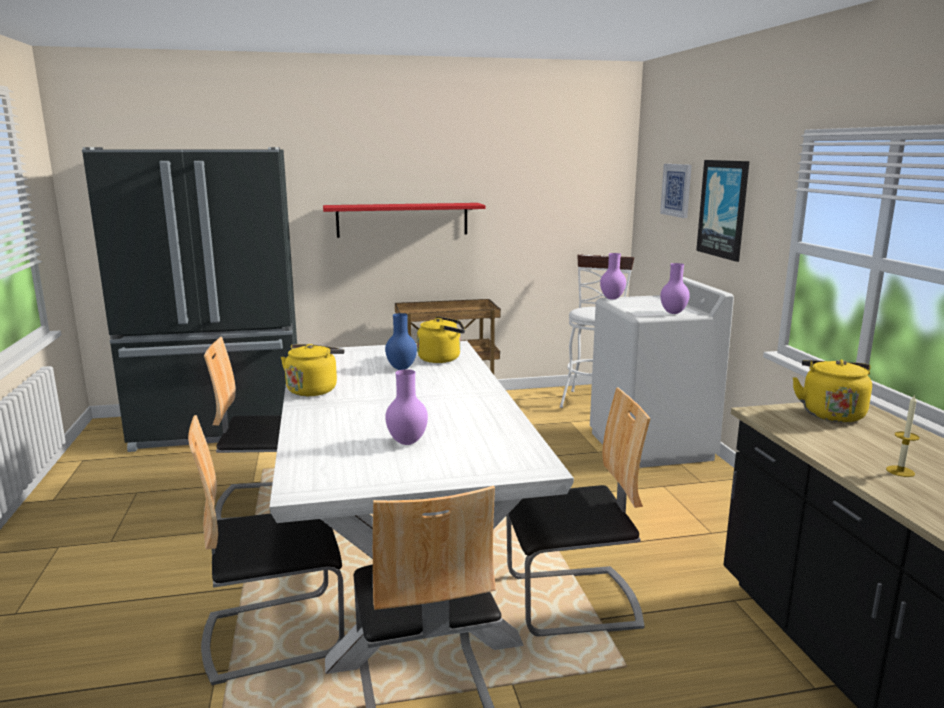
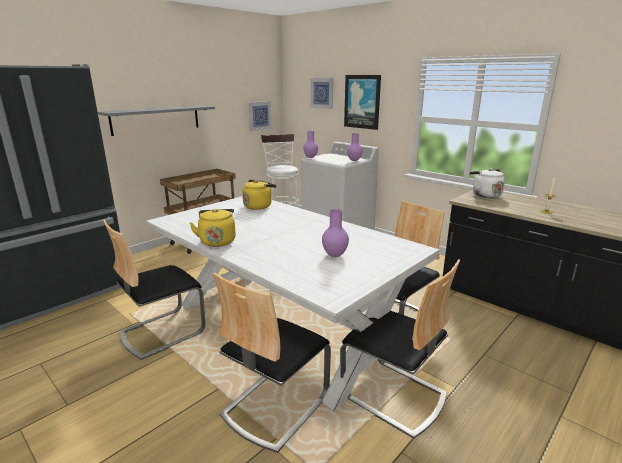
camera: 35 degrees left, 5 degrees up
red shelf [323,203,485,238] -> grey shelf [98,106,215,136]
blue vase [385,313,417,370] -> none
yellow kettle [792,359,872,422] -> white kettle [469,169,505,198]
none -> picture [248,101,272,131]

